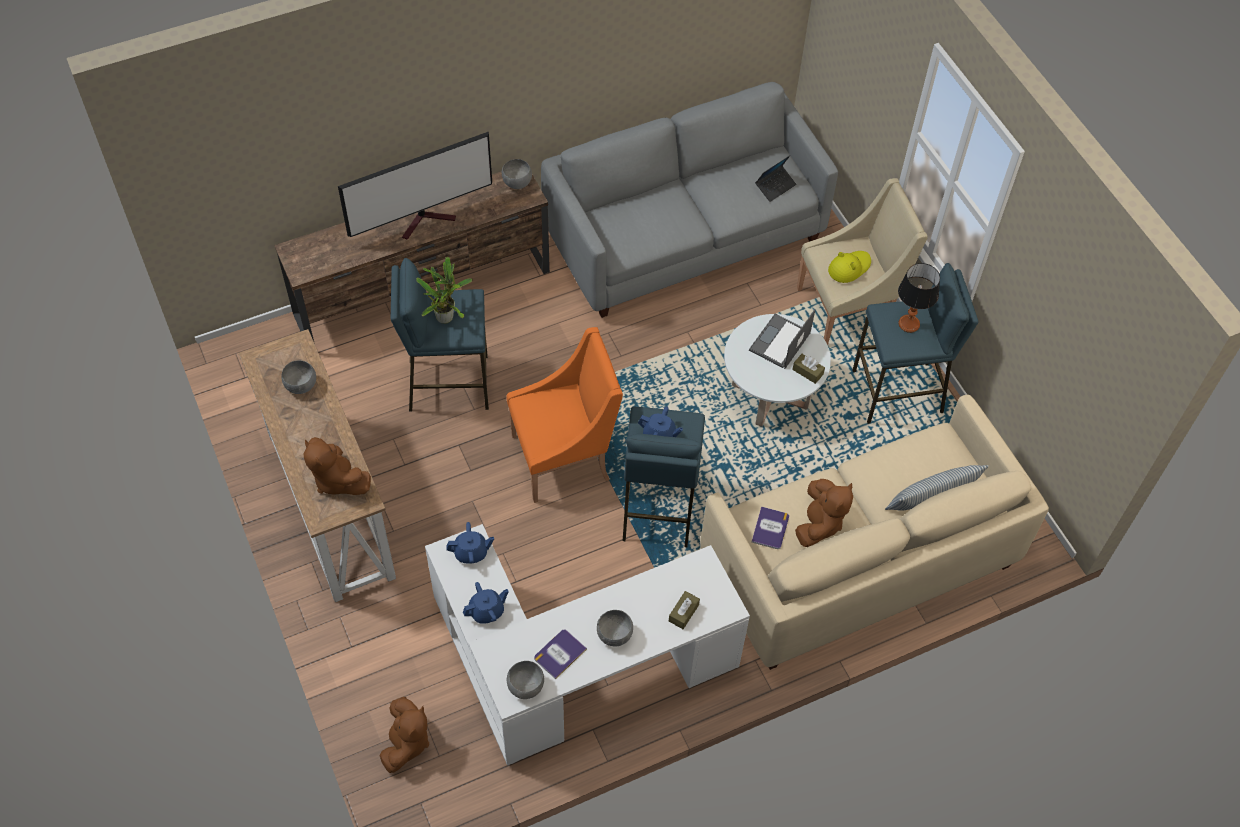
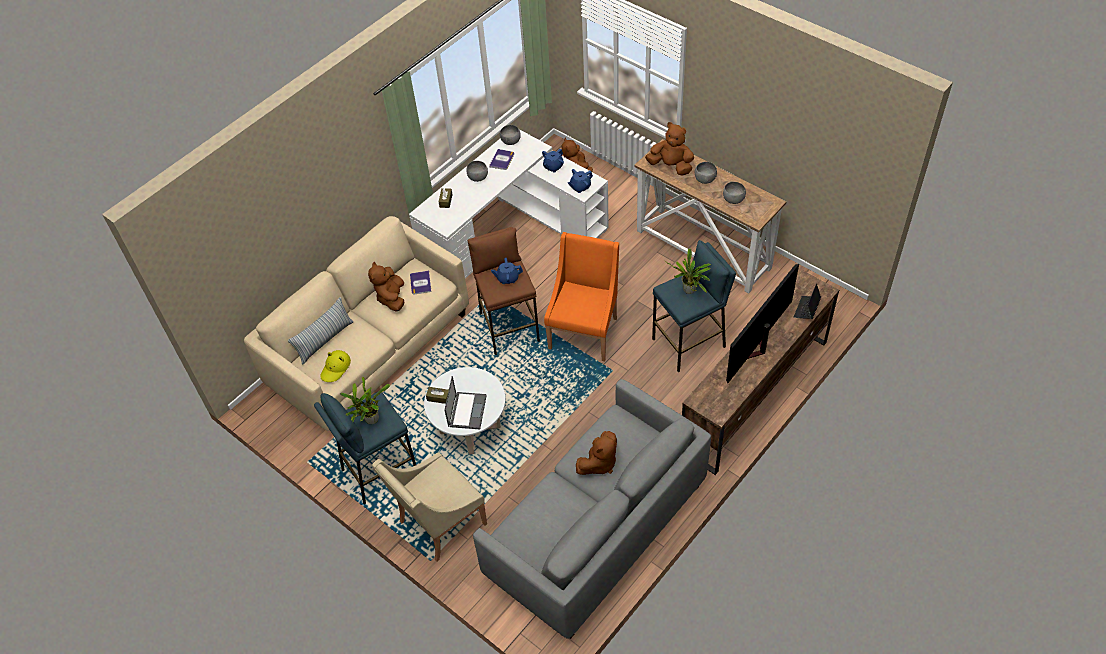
camera: 160 degrees right, 5 degrees down
grey bowl [502,159,532,189] -> grey bowl moved to [695,162,717,184]
orange armchair [506,327,623,503] -> orange armchair turned 150 degrees clockwise [544,232,619,361]
blue stool [623,406,705,547] -> brown stool [468,227,540,355]
laptop [755,156,796,202] -> laptop moved to [794,283,821,319]
yellow hat [828,251,871,283] -> yellow hat moved to [320,350,351,382]
table lamp [898,263,940,333] -> potted plant [340,377,390,424]
none -> brown plush toy [576,431,617,475]

